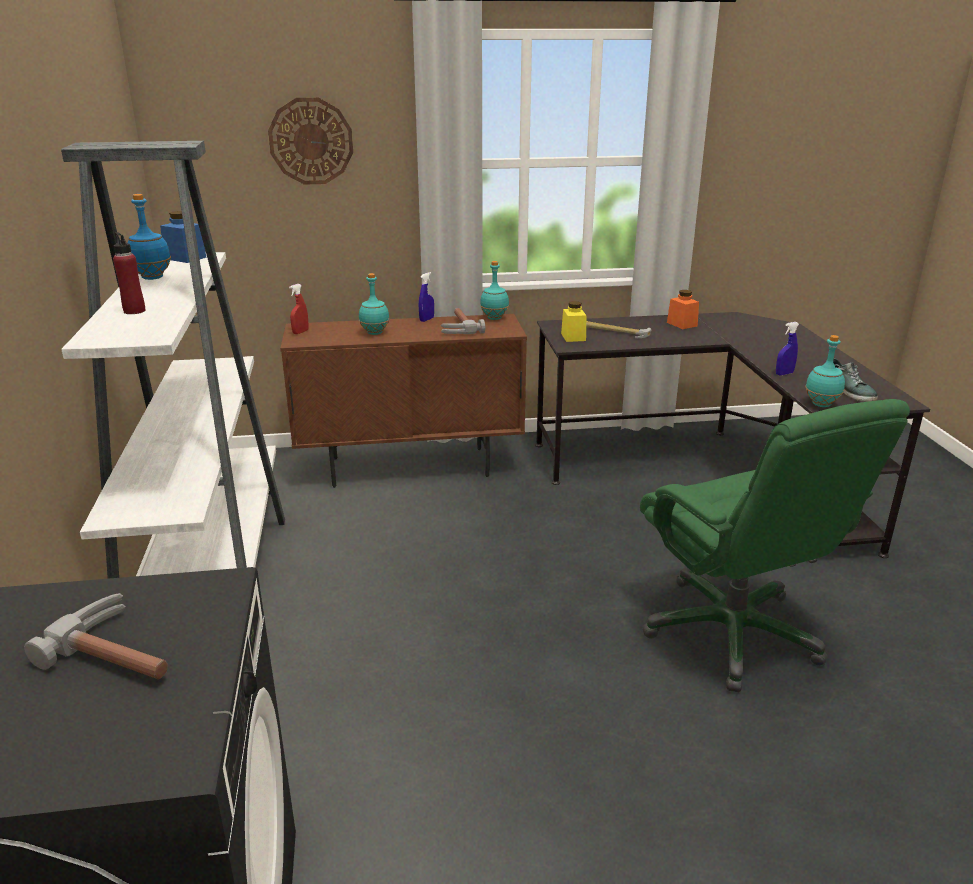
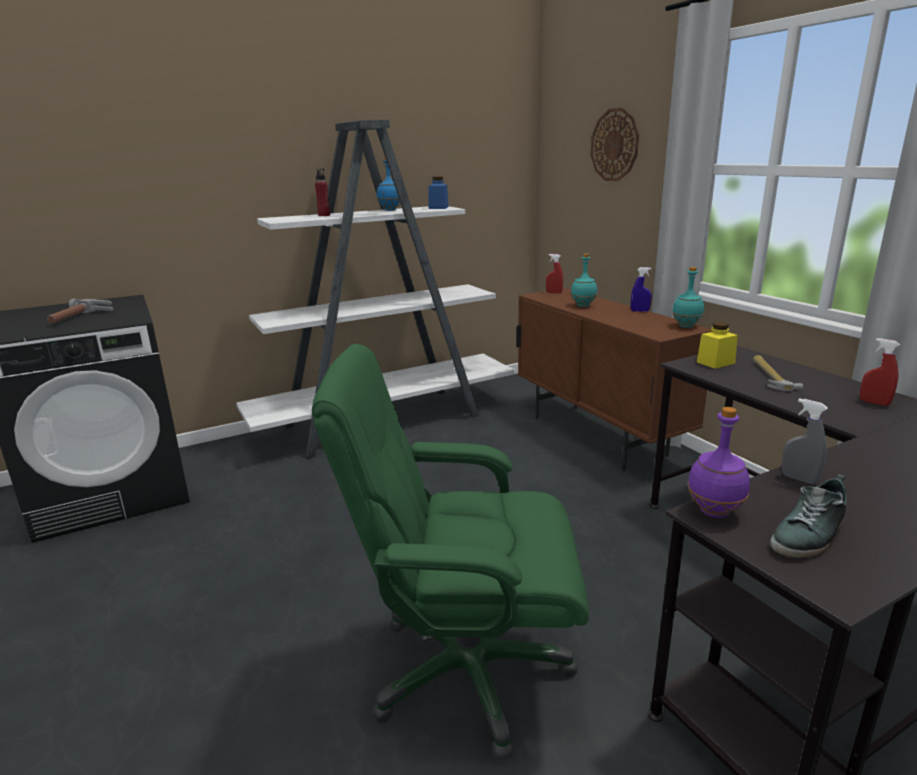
camera: 70 degrees right, 5 degrees down
hammer [441,308,485,334] -> none
green office chair [640,399,910,693] -> green office chair turned 45 degrees clockwise [312,344,589,761]
orange jar [667,290,699,329] -> red spray bottle [860,338,900,406]
blue spray bottle [776,322,799,376] -> grey spray bottle [782,398,828,484]
turquoise bottle [805,335,845,407] -> purple bottle [688,407,750,518]

